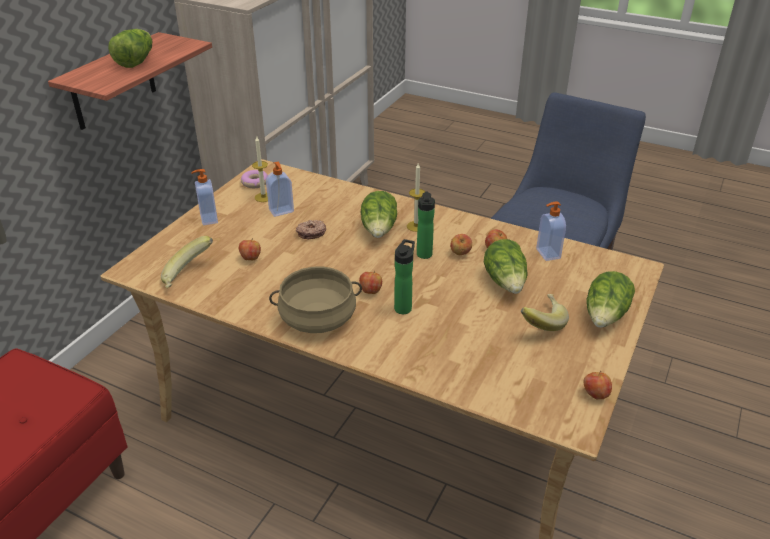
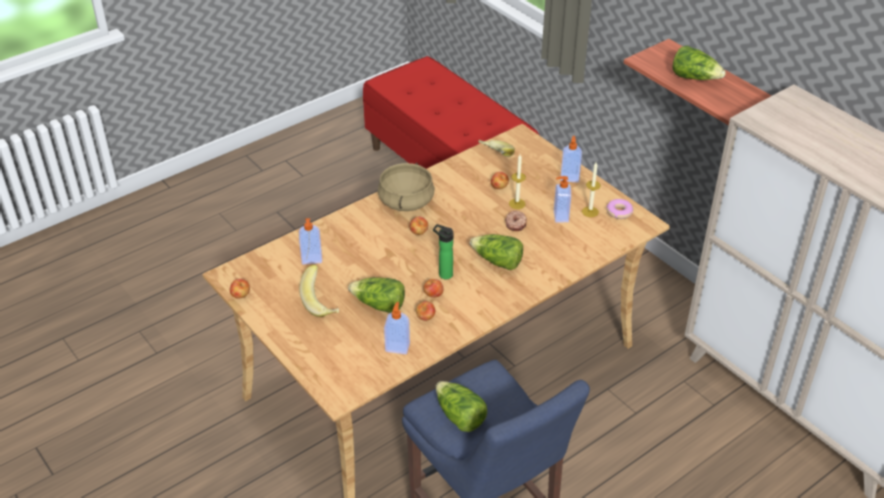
camera: 115 degrees right, 5 degrees up
bottle [394,239,415,314] -> none
candle [407,163,425,232] -> candle moved to [509,155,526,209]
lettuce [586,271,635,328] -> lettuce moved to [436,381,487,432]
none -> soap dispenser [299,218,322,265]

